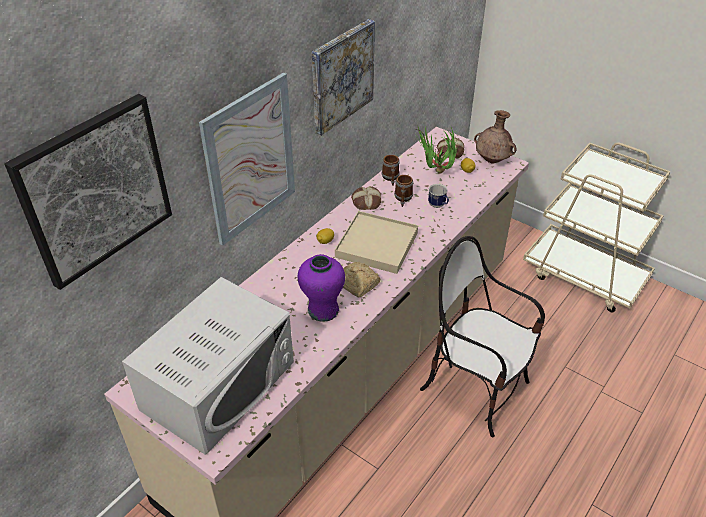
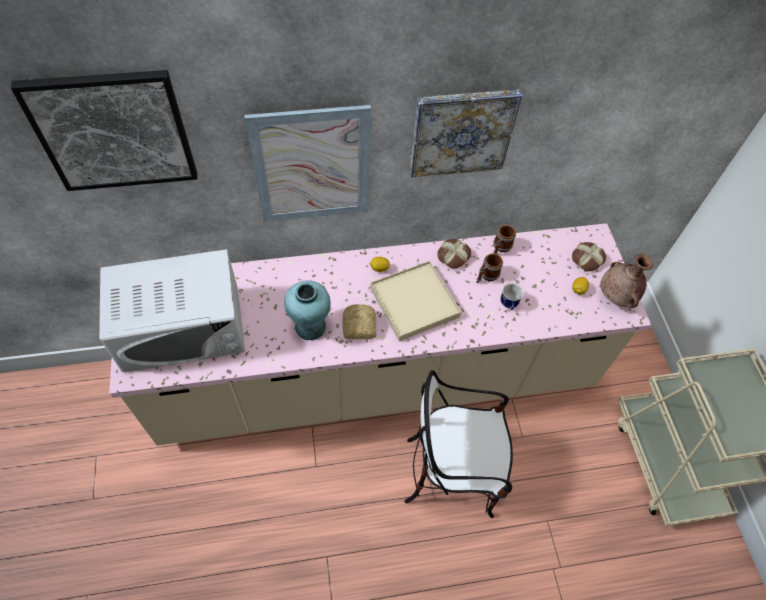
camera: 40 degrees right, 15 degrees up
purple vase [298,254,345,322] -> turquoise vase [284,281,331,341]
potted plant [415,127,457,174] -> none
chair [420,236,545,437] -> chair turned 75 degrees counterclockwise [404,370,513,518]

